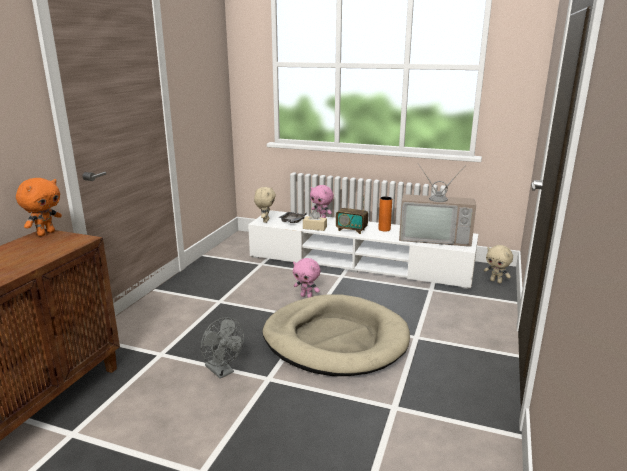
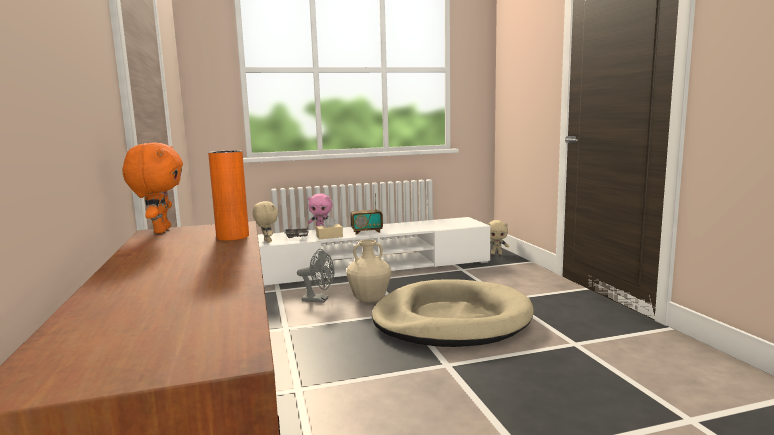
camera: 35 degrees left, 10 degrees down
grey fan [201,317,244,379] -> grey fan moved to [297,249,334,303]
pink plush toy [293,258,321,298] -> beige vase [346,239,391,303]
orange vase [378,196,392,232] -> orange vase moved to [208,150,249,241]
television [399,165,476,247] -> none

